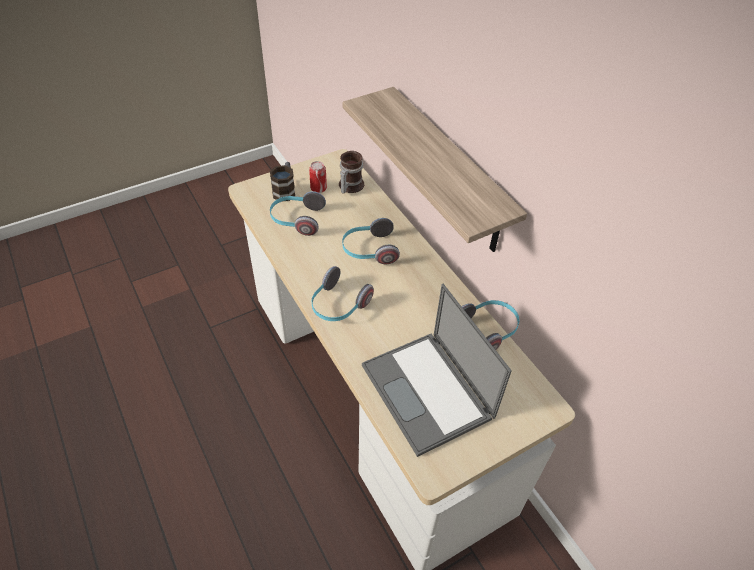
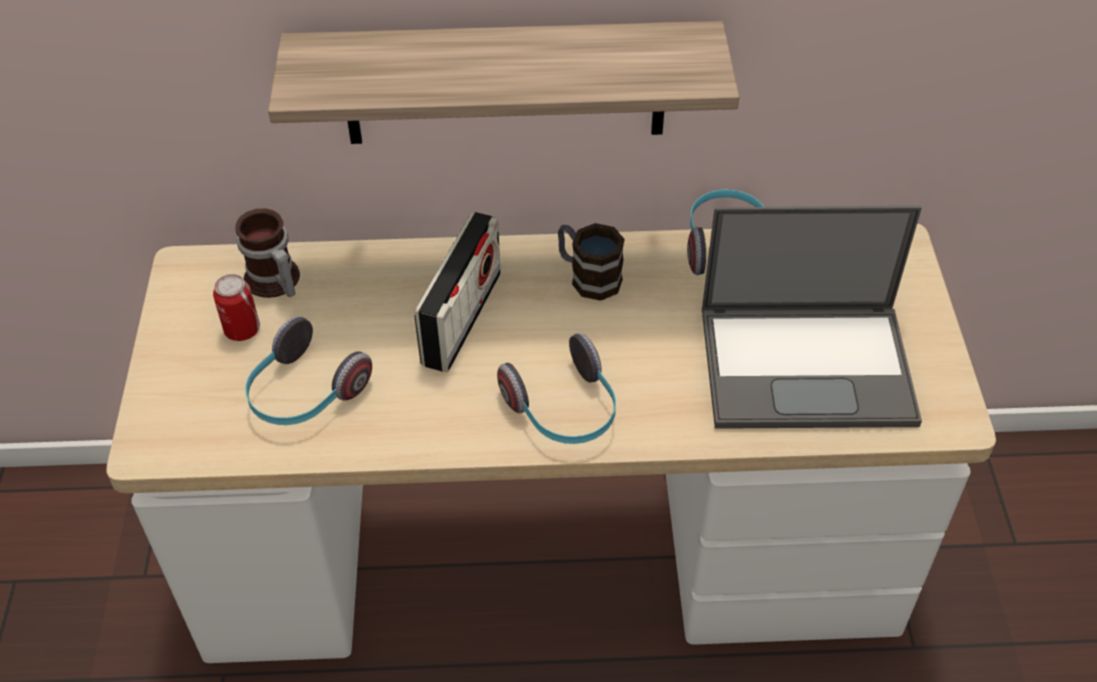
camera: 60 degrees left, 0 degrees up
mug [270,162,295,201] -> mug moved to [558,223,625,301]
headphones [342,218,400,264] -> radio [414,212,501,372]

